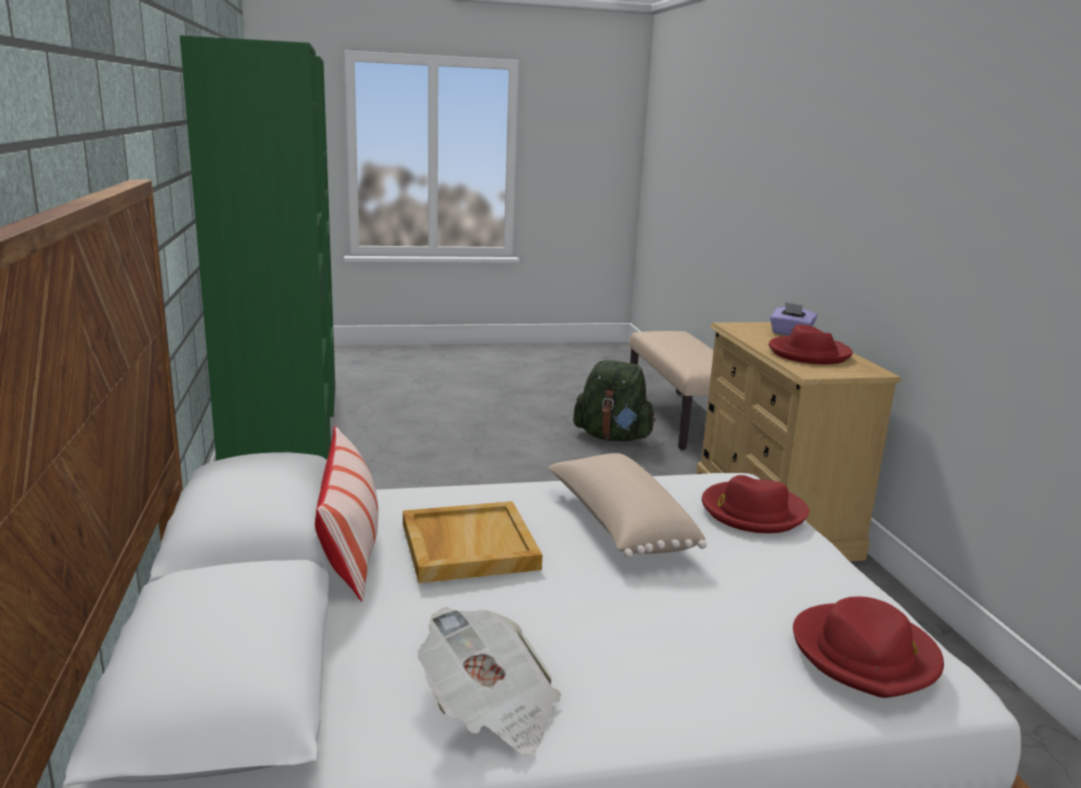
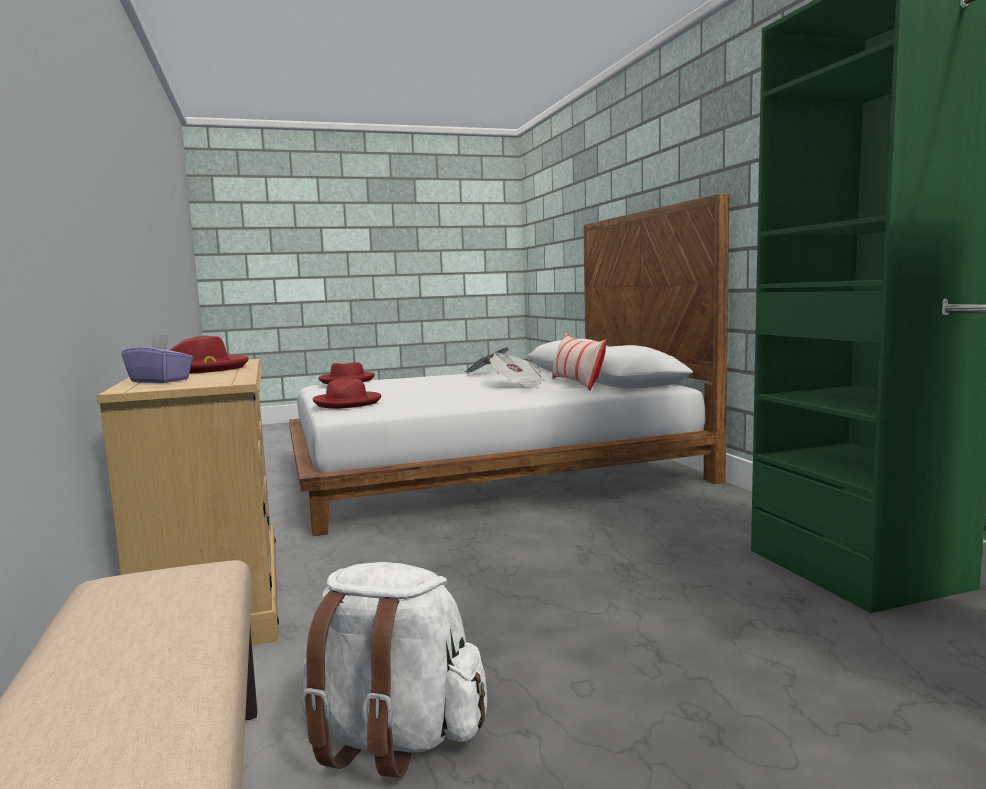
camera: 175 degrees right, 10 degrees down
beige tray [403,501,542,583] -> newspaper [489,353,545,388]
beige pillow [548,453,707,558] -> none
green backpack [573,360,656,441] -> white backpack [301,562,487,778]

